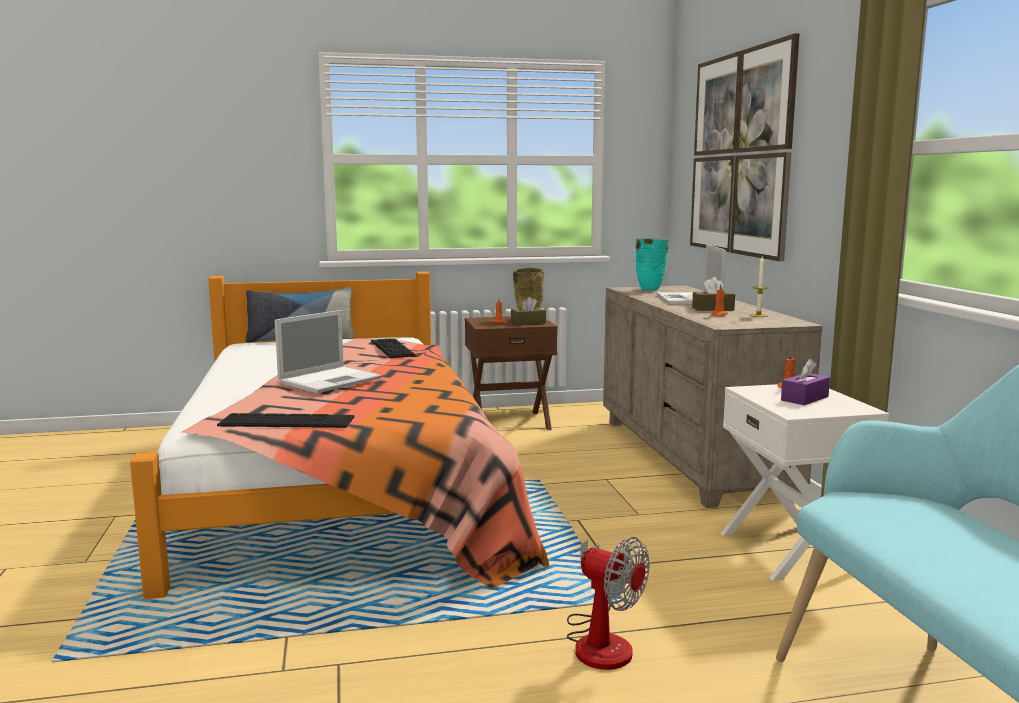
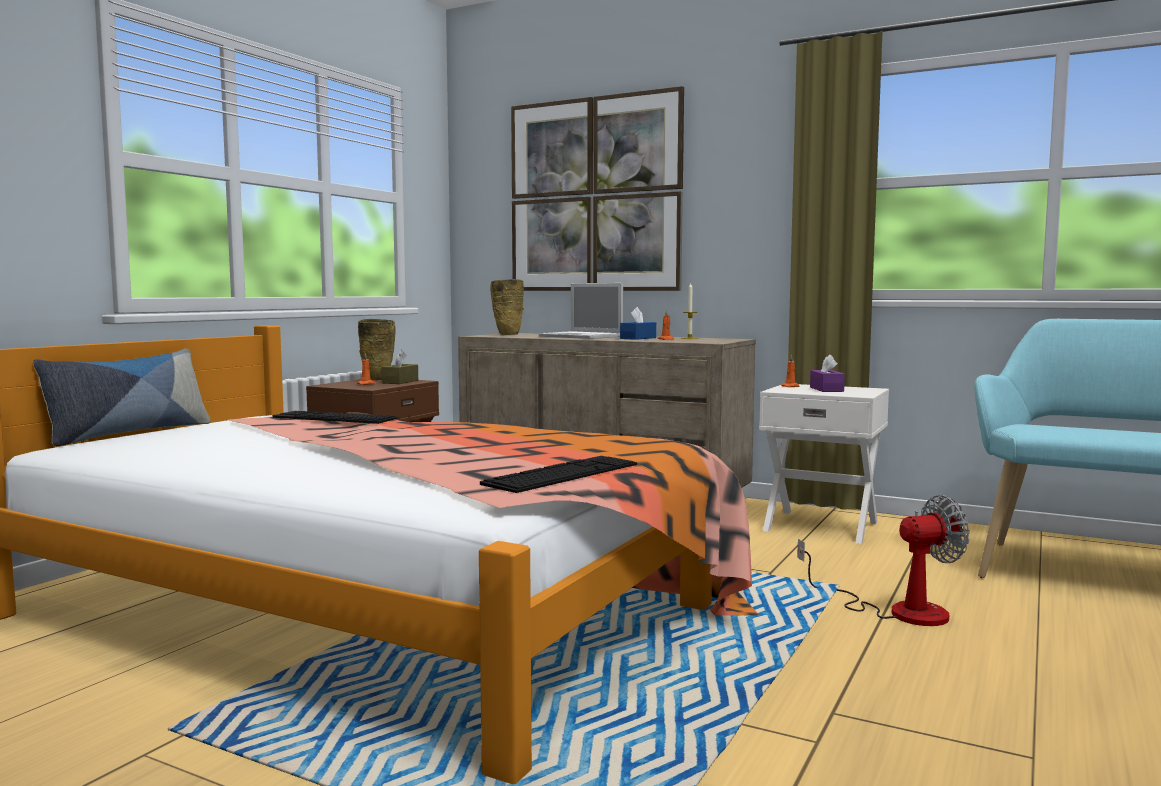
camera: 50 degrees left, 5 degrees down
laptop [275,310,382,393] -> none
turquoise vase [636,238,669,290] -> beige vase [490,279,524,335]
brown tissue box [692,277,735,311] -> blue tissue box [620,307,656,340]

